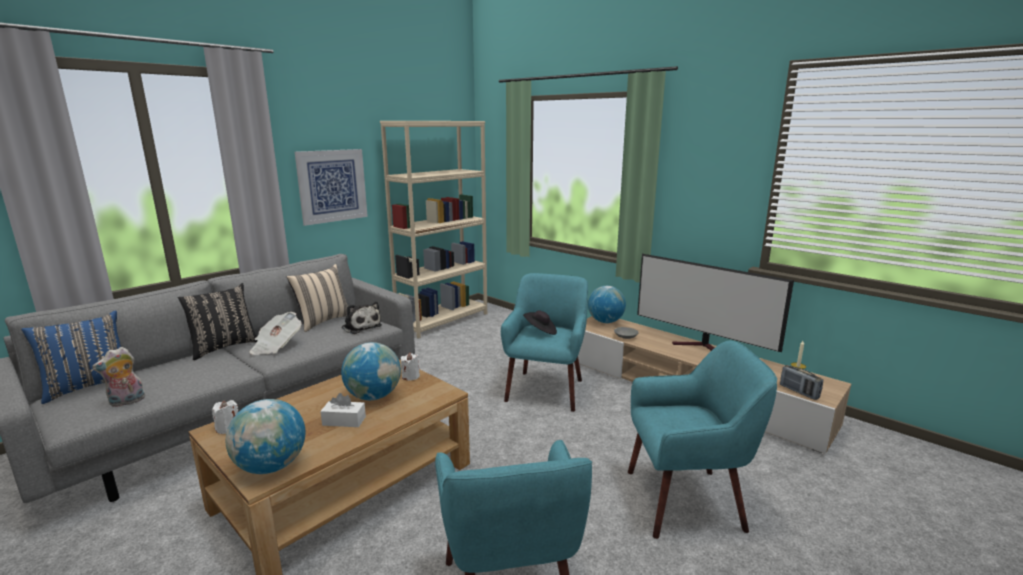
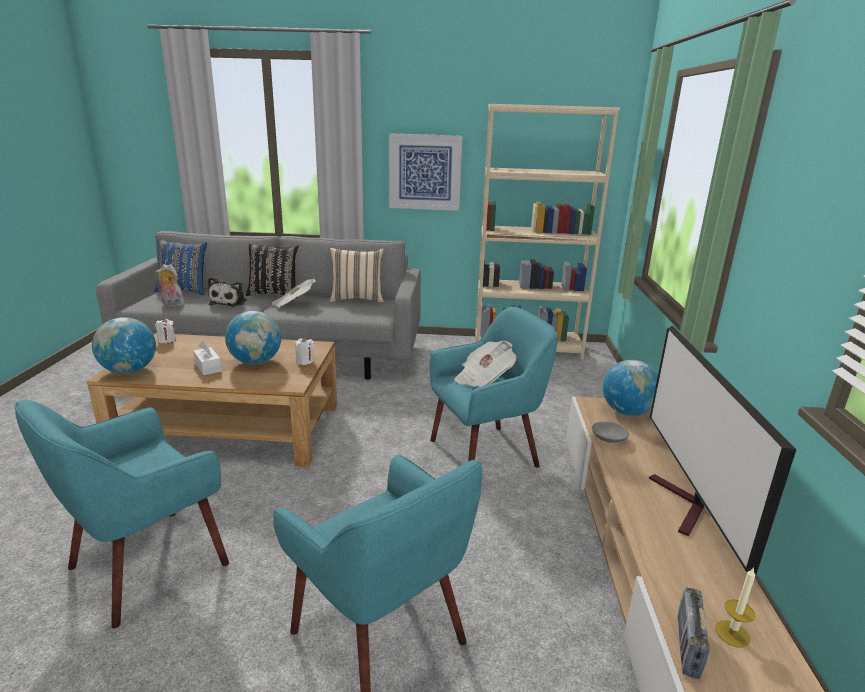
camera: 50 degrees right, 5 degrees up
plush toy [342,301,382,334] -> plush toy moved to [208,277,247,307]
black hat [523,310,557,335] -> newspaper [455,341,516,387]

